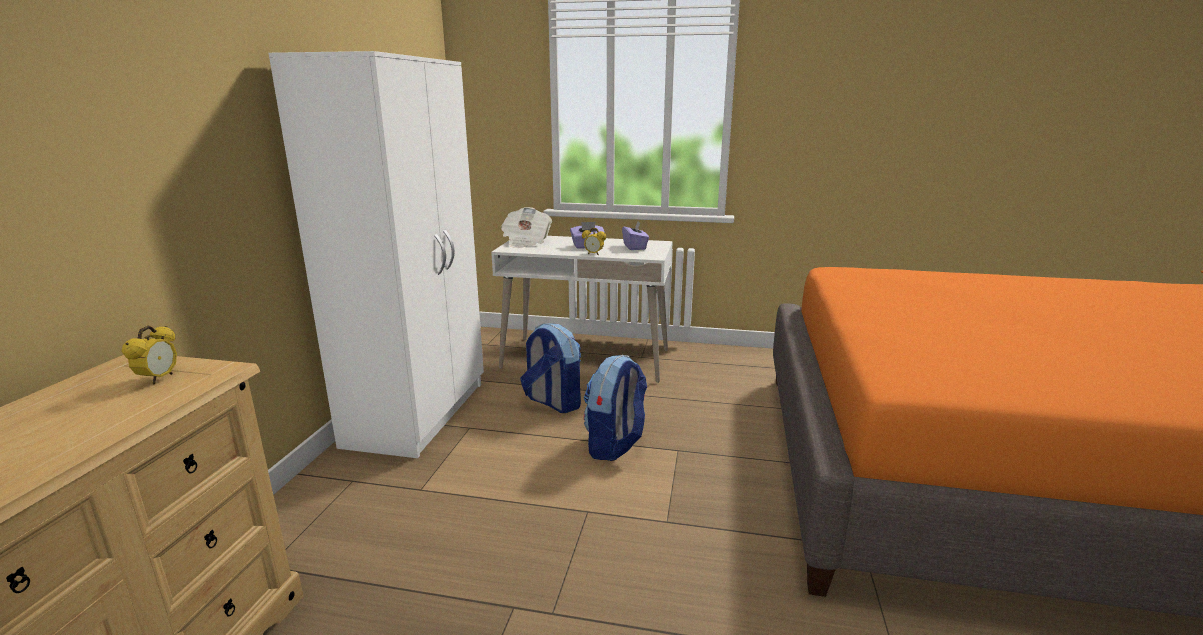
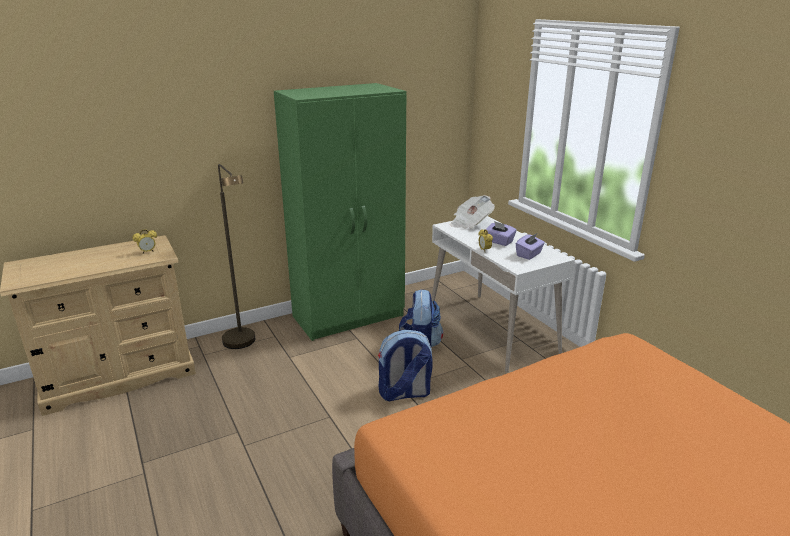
camera: 50 degrees right, 5 degrees up
white wardrobe [269,51,484,458] -> green wardrobe [274,83,406,341]
none -> brown floor lamp [218,164,255,349]

